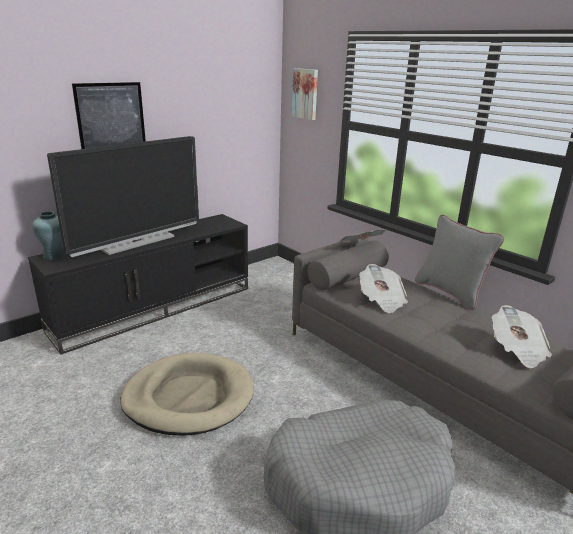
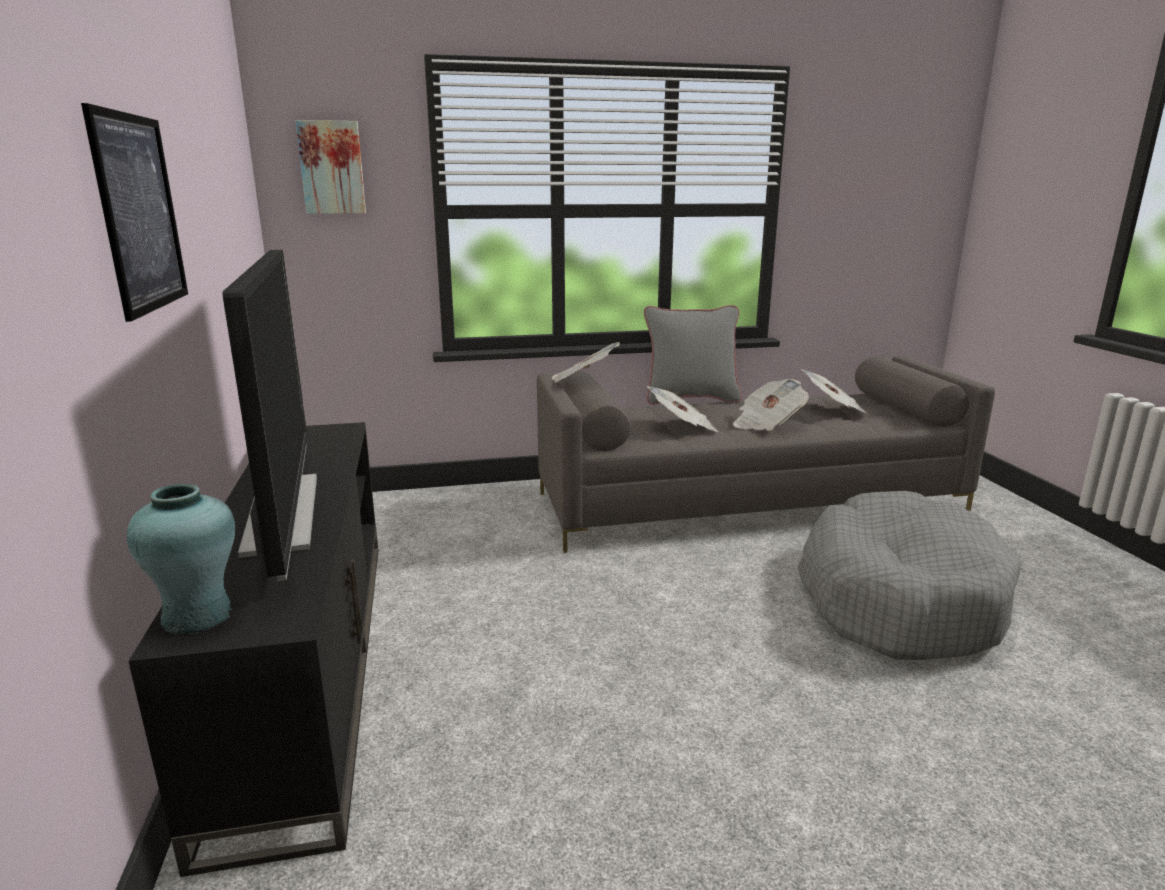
camera: 60 degrees left, 5 degrees down
beige dog bed [120,353,254,436] -> none
none -> newspaper [733,379,809,431]

